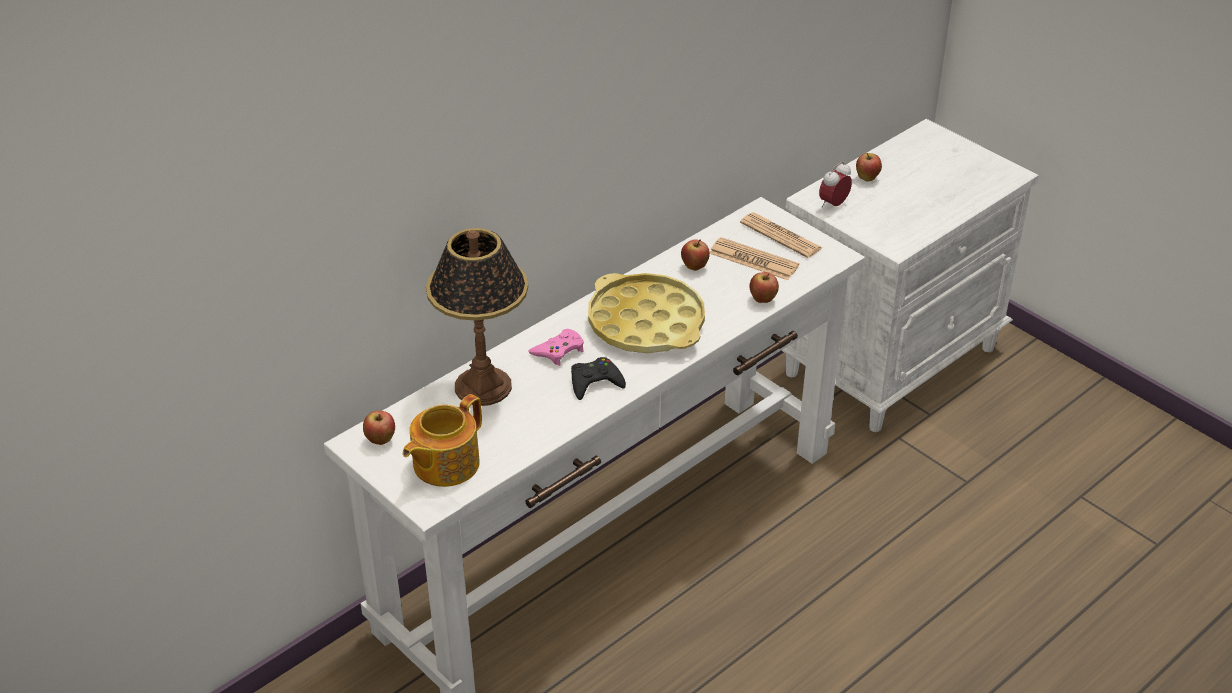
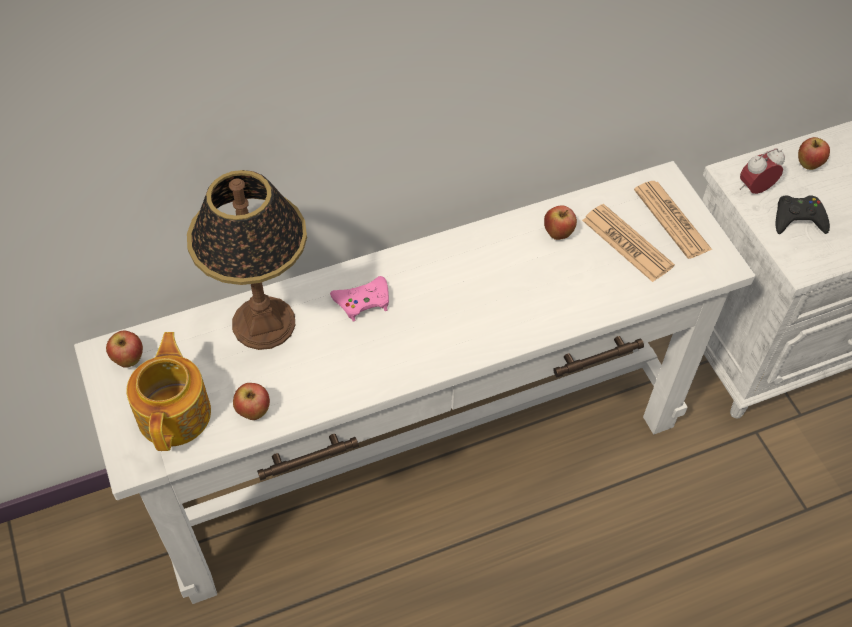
camera: 20 degrees right, 15 degrees up
teapot [403,394,482,487] -> teapot turned 120 degrees clockwise [127,332,211,451]
black game controller [571,357,626,400] -> black game controller moved to [776,195,830,234]
yellow tray [588,273,705,353] -> none
apple [750,272,779,303] -> apple moved to [233,383,270,420]

